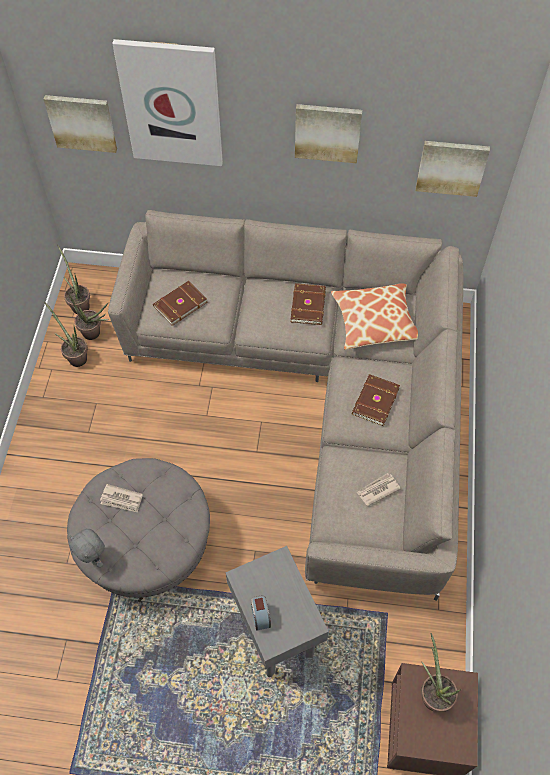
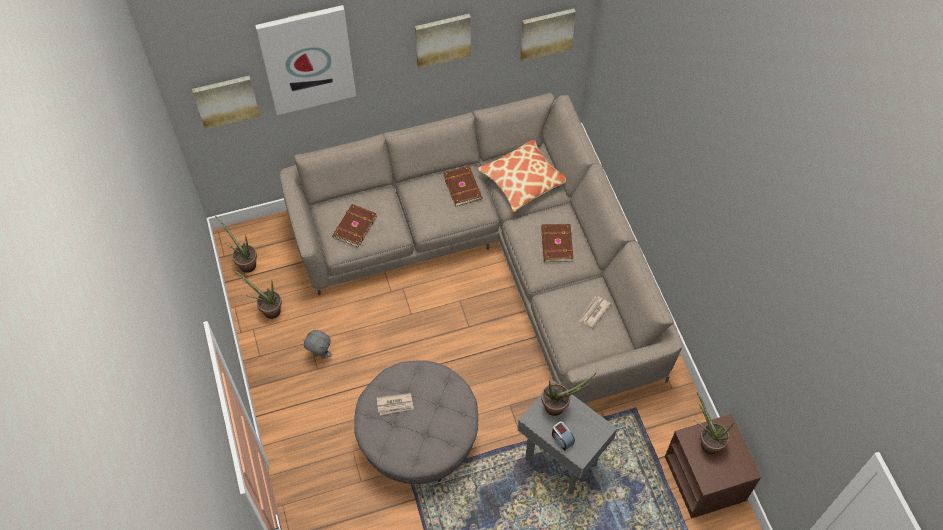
camera: 25 degrees left, 0 degrees up
potted plant [69,294,109,340] -> potted plant moved to [541,373,596,416]
grey plush toy [69,529,105,568] -> grey plush toy moved to [303,330,332,359]

